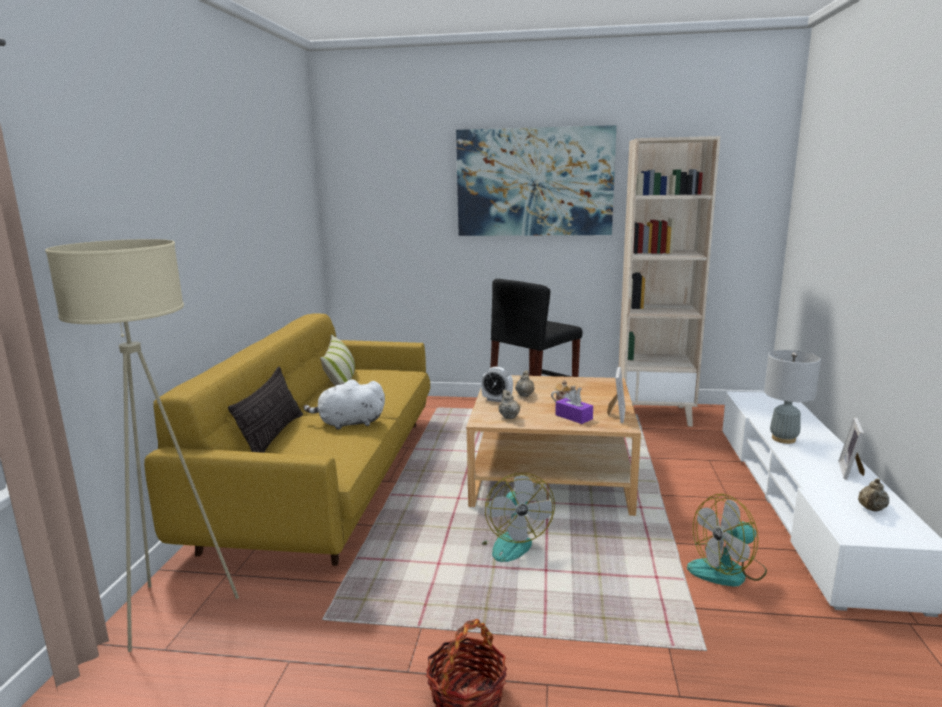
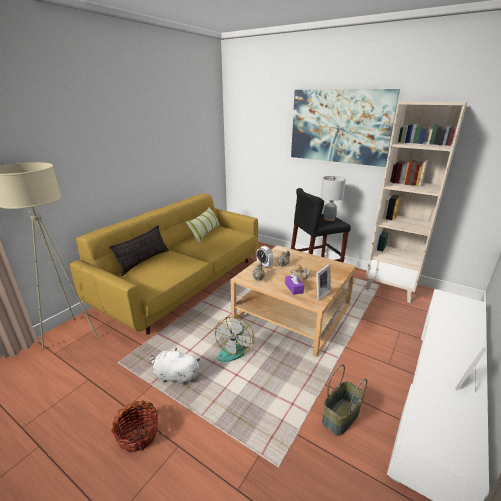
camera: 25 degrees right, 10 degrees up
white plush toy [303,379,385,430] -> white plush toy moved to [150,347,200,386]
fan [687,494,767,587] -> basket [322,364,367,436]
grey table lamp [764,350,821,444] -> grey table lamp moved to [321,176,346,221]
beige teapot [858,478,889,512] -> none

